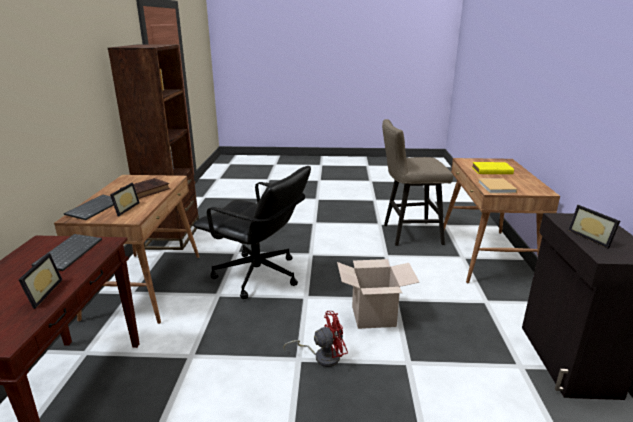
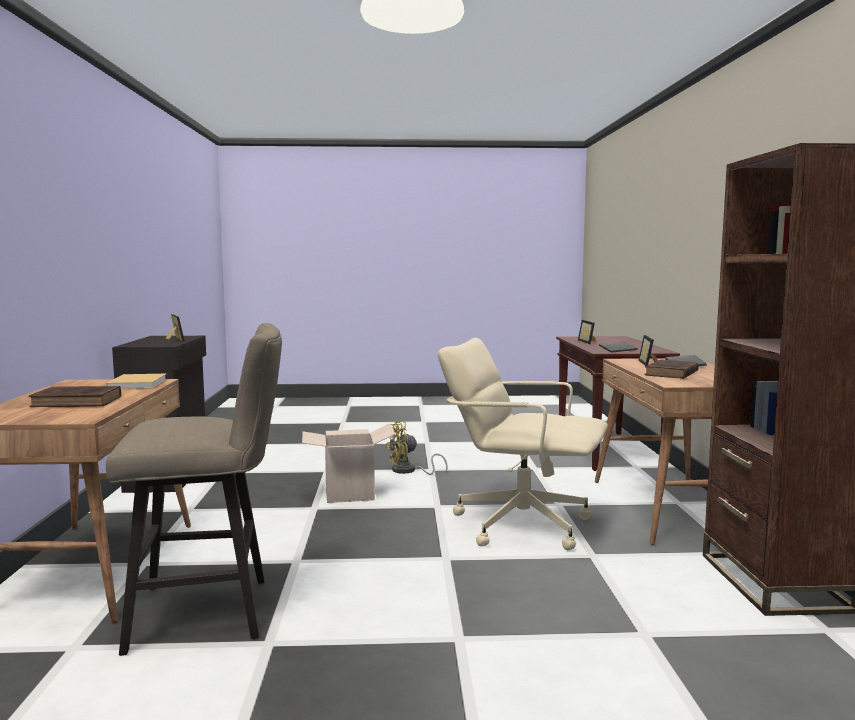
camera: 175 degrees right, 15 degrees down
black office chair [193,166,311,299] -> beige office chair [438,338,608,550]
red fan [283,311,348,367] -> yellow fan [385,421,448,475]
yellow book [472,162,514,174] -> brown book [29,386,121,407]

